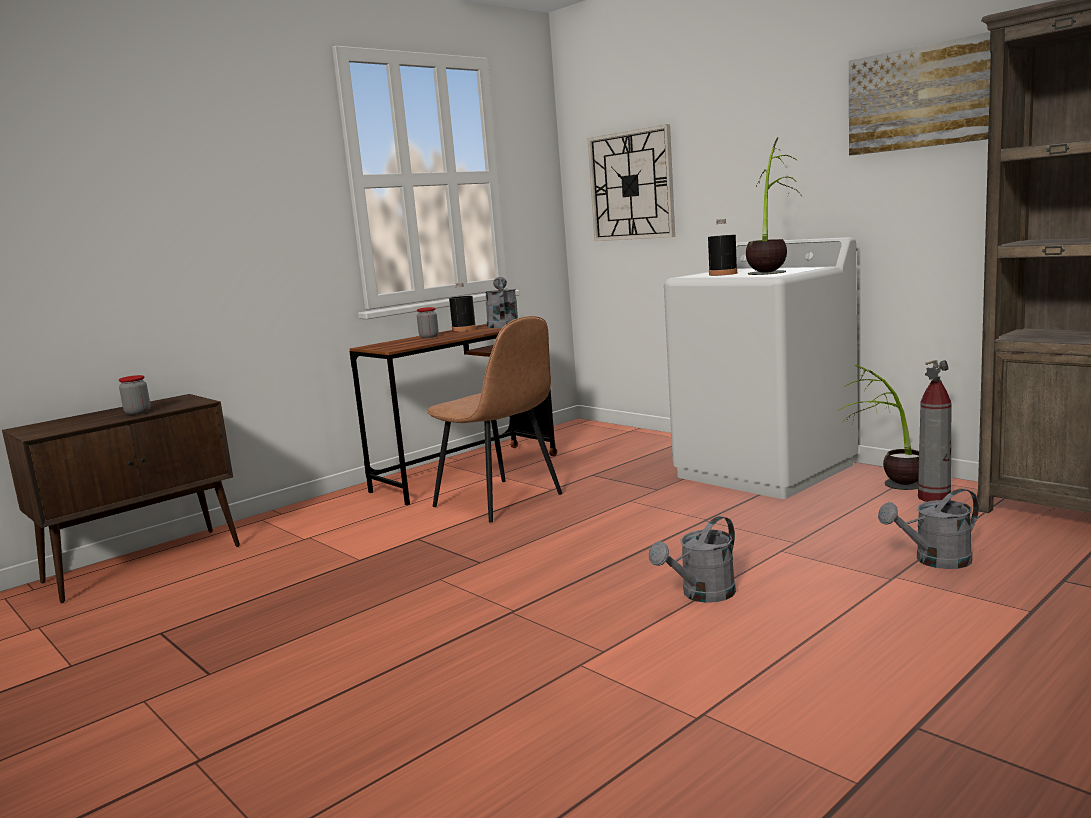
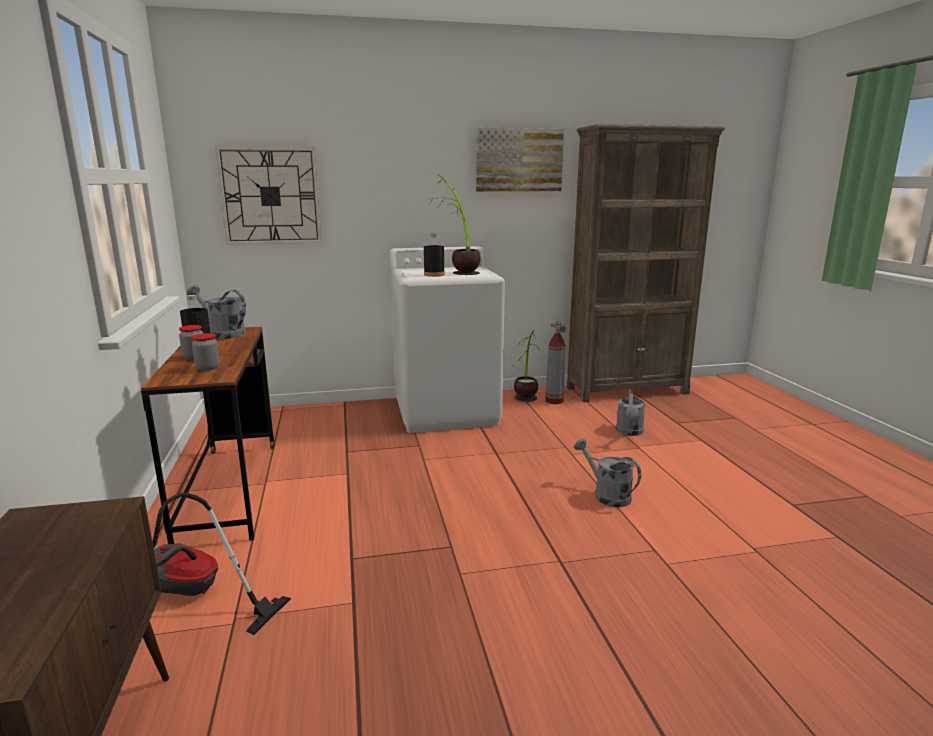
camera: 60 degrees left, 5 degrees up
jar [119,375,150,415] -> jar moved to [192,333,220,371]
brown chair [427,316,562,522] -> none
grey watering can [649,516,736,603] -> grey watering can turned 150 degrees clockwise [574,438,641,507]
none -> vacuum cleaner [152,493,291,635]

